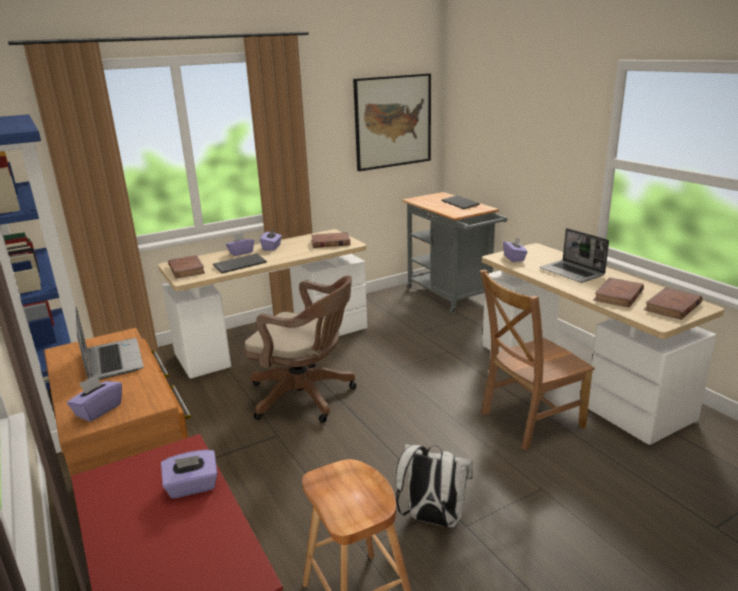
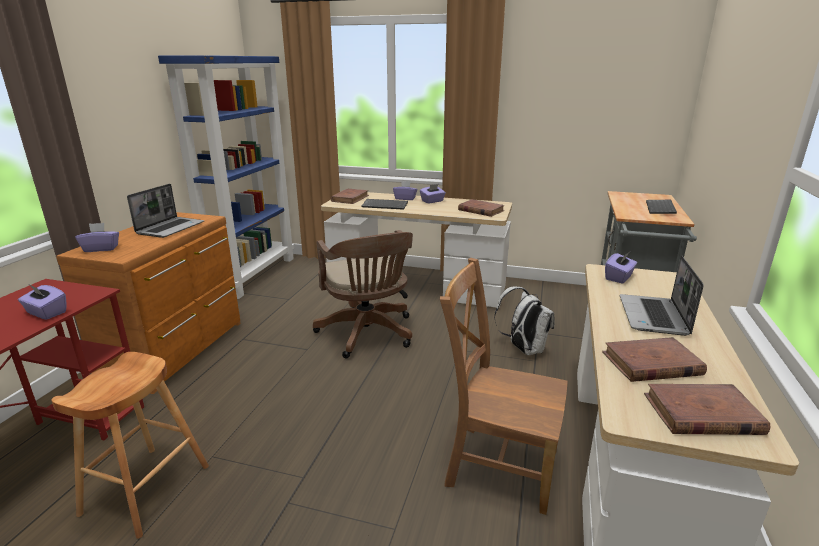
camera: 45 degrees right, 0 degrees up
picture [353,73,431,171] -> none
white backpack [396,444,473,527] -> white backpack moved to [494,286,555,355]

